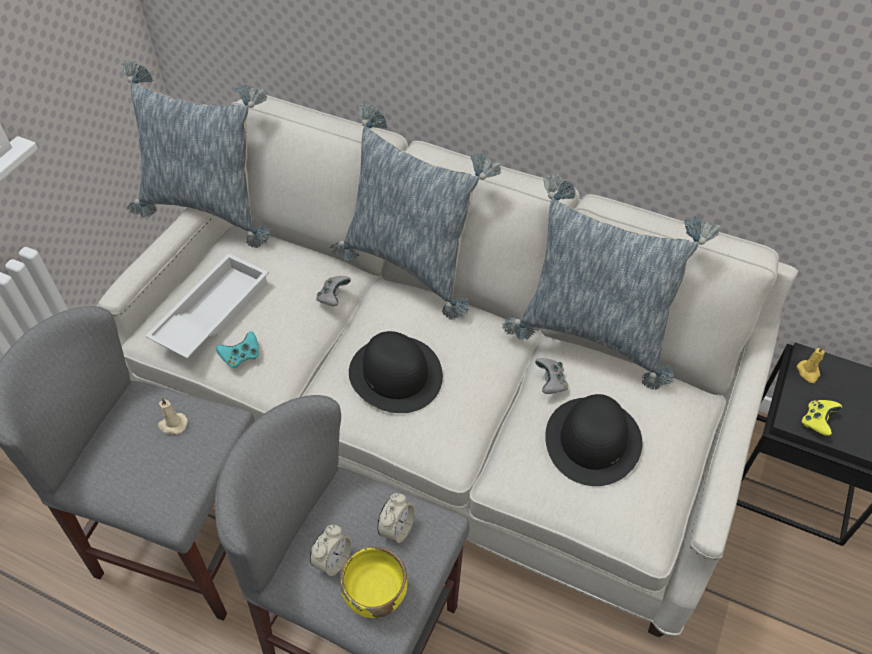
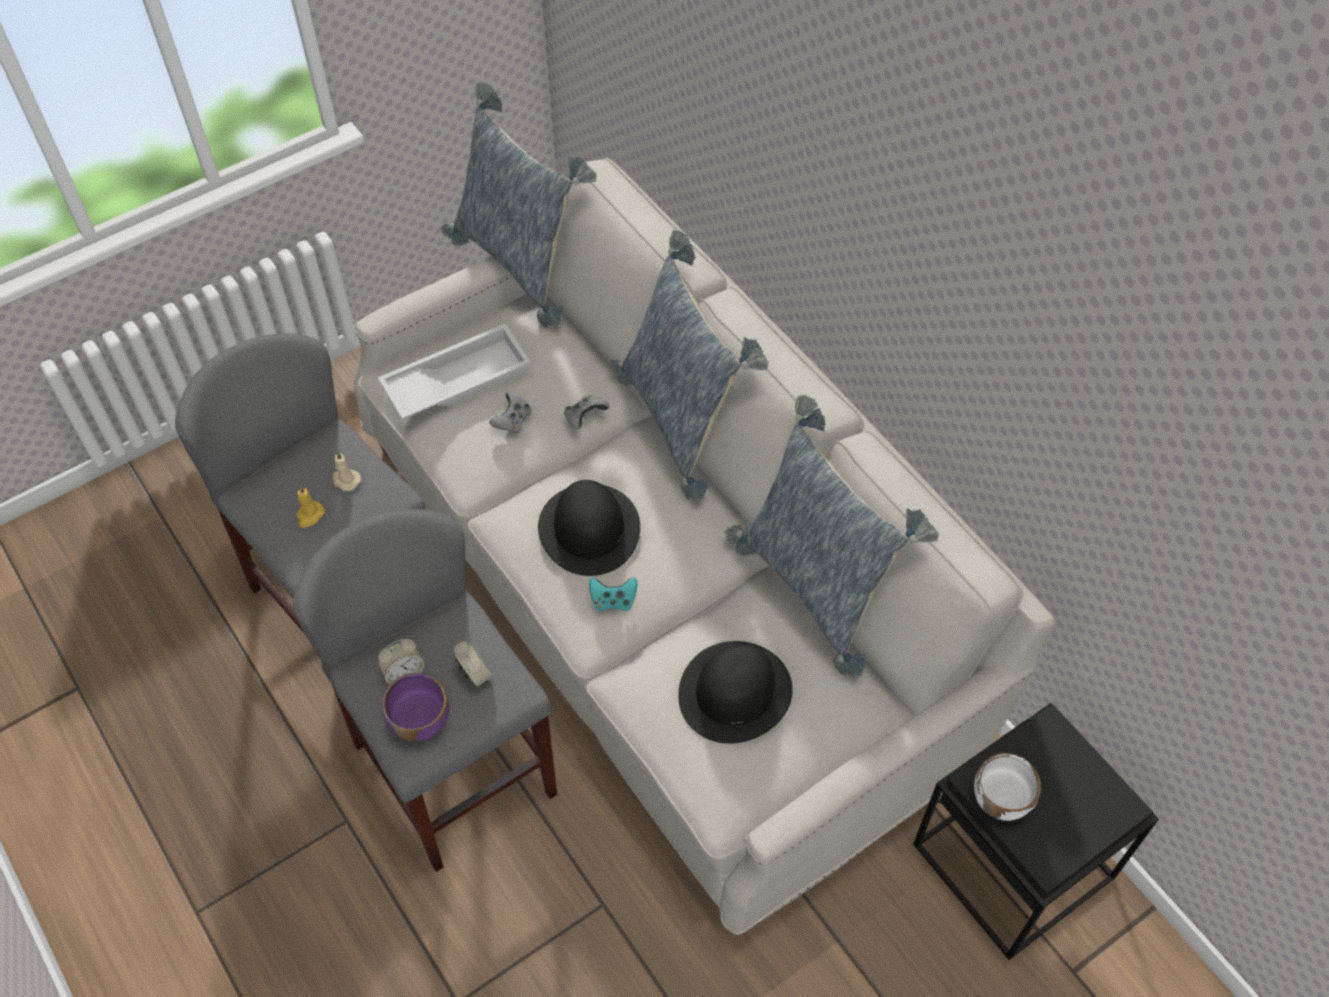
camera: 30 degrees right, 5 degrees up
turquoise game controller [216,331,259,368] -> turquoise game controller moved to [589,578,637,611]
yellow bowl [340,547,407,618] -> purple bowl [382,673,450,742]
alarm clock [377,493,415,544] -> alarm clock turned 90 degrees counterclockwise [453,641,493,688]
grey game controller [535,358,568,394] -> grey game controller moved to [489,391,532,433]
yellow candle [797,346,825,383] -> yellow candle moved to [296,486,325,528]
yellow game controller [802,400,842,436] -> white bowl [974,753,1041,821]

